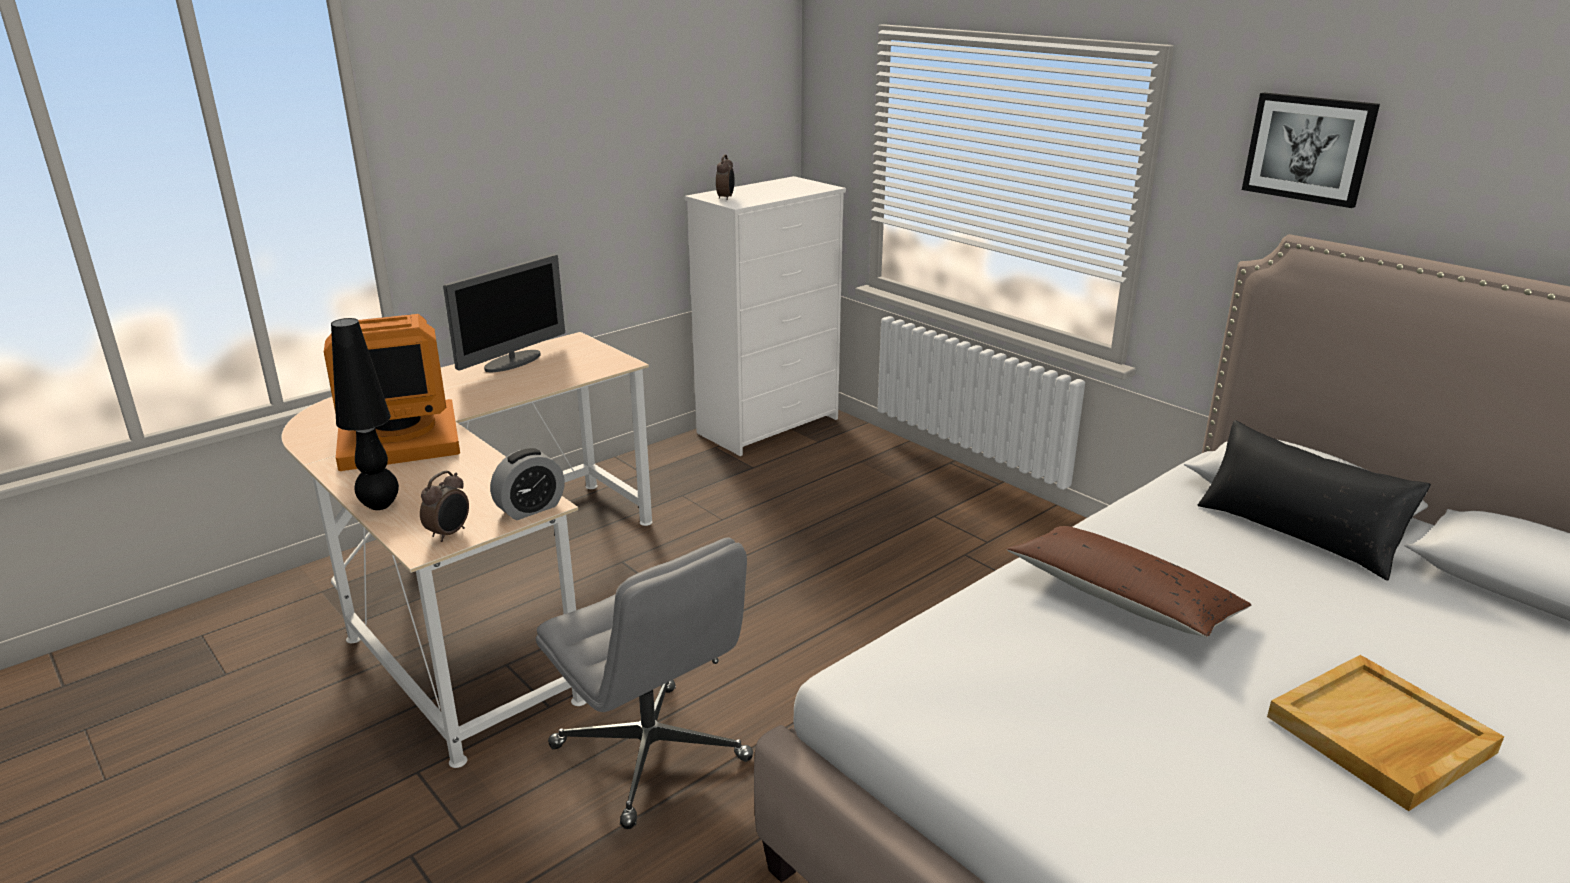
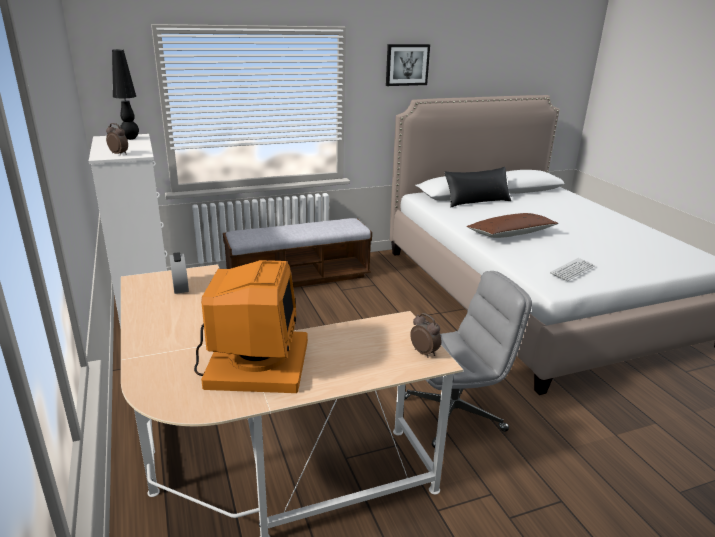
camera: 70 degrees left, 0 degrees up
black table lamp [331,318,399,510] -> black table lamp moved to [112,49,139,140]
monitor [443,254,565,372] -> none
alarm clock [490,448,565,520] -> alarm clock moved to [170,252,189,294]
beige tray [1267,655,1504,811] -> none
none -> bench [223,218,372,288]
none -> keyboard [550,258,594,281]

